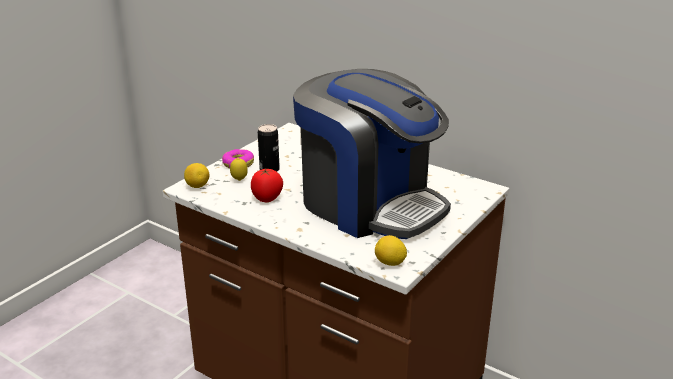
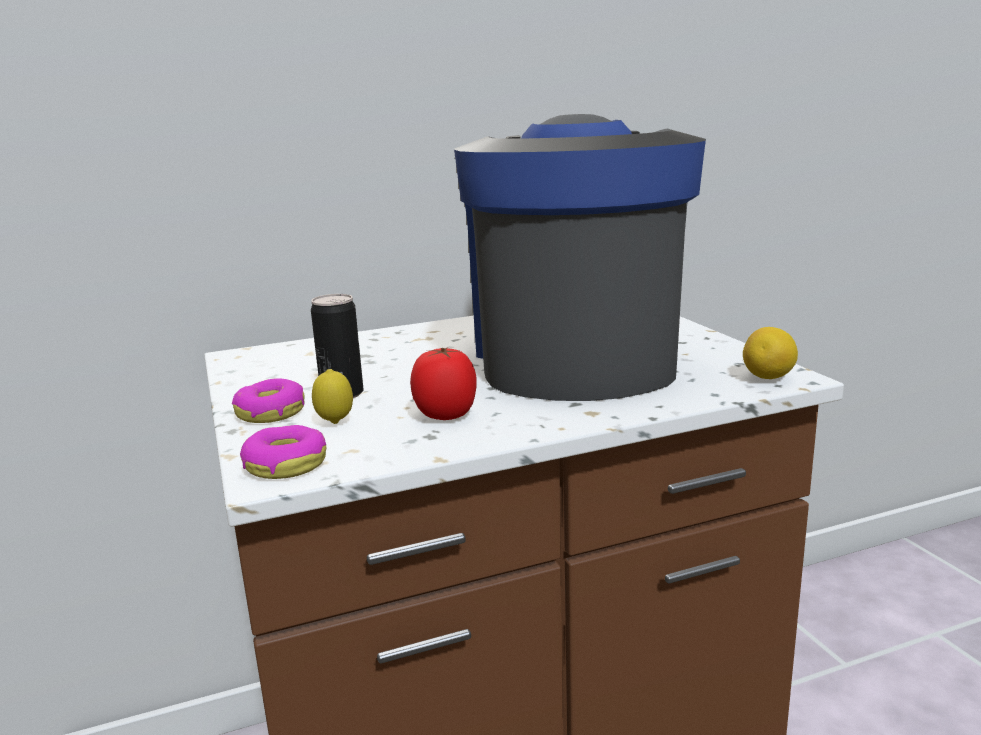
camera: 55 degrees left, 10 degrees down
lemon [184,163,209,188] -> donut [240,425,326,479]
coffee machine [293,69,451,239] -> coffee machine turned 75 degrees counterclockwise [454,114,706,401]

